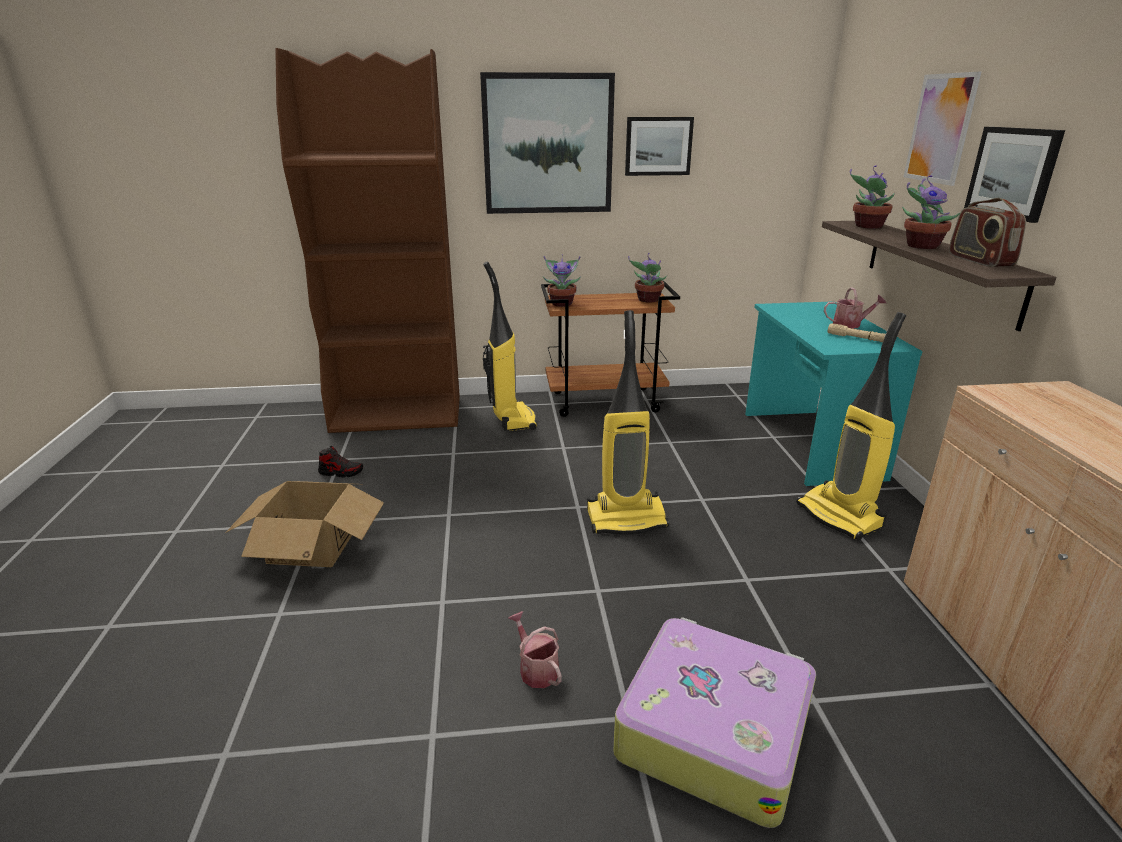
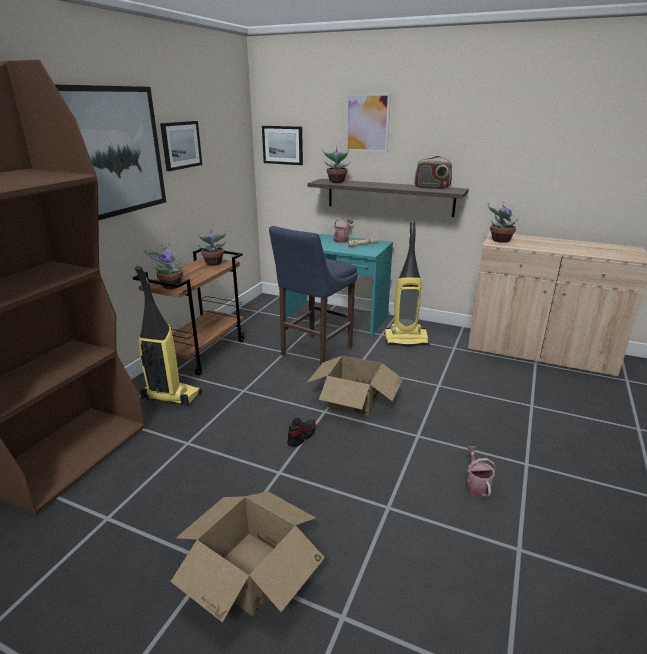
camera: 60 degrees left, 0 degrees up
shoe [318,446,363,478] -> shoe moved to [287,418,316,447]
watering can [508,611,562,688] -> watering can turned 90 degrees clockwise [466,446,496,498]
vacuum cleaner [587,310,669,535] -> cardboard box [306,356,403,416]
suitcase [613,617,816,828] -> none
potted plant [902,175,960,249] -> potted plant moved to [488,202,518,243]
picture [964,127,1065,223] -> picture moved to [262,126,303,165]
none -> blue stool [269,226,358,365]

